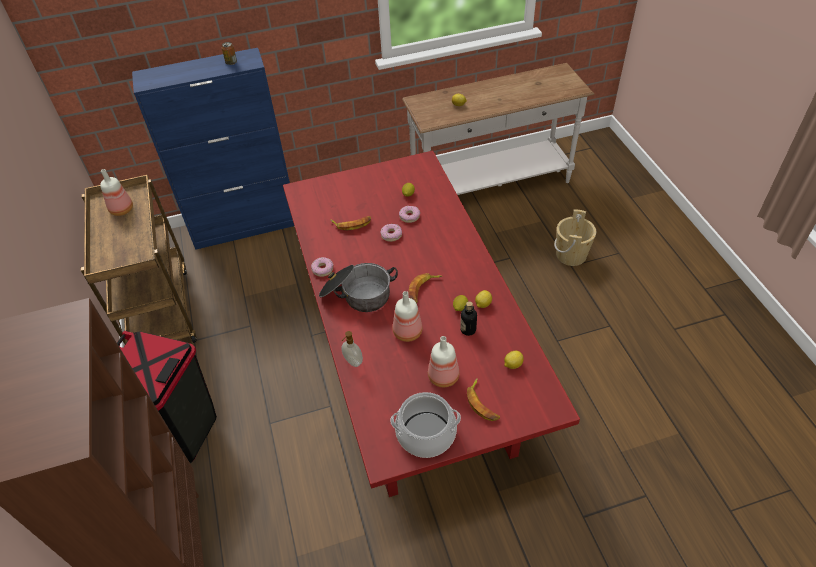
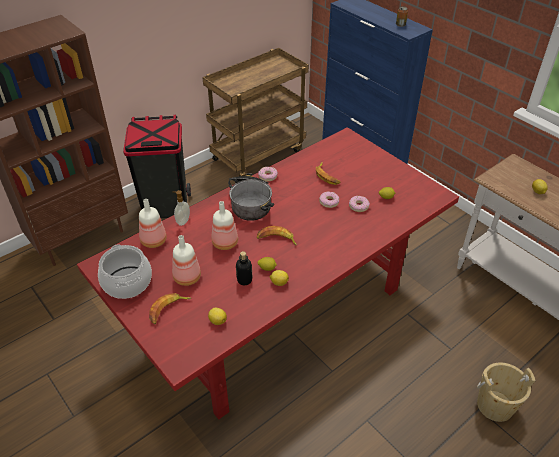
camera: 65 degrees right, 5 degrees down
bottle [100,169,133,216] -> bottle moved to [139,199,167,248]

